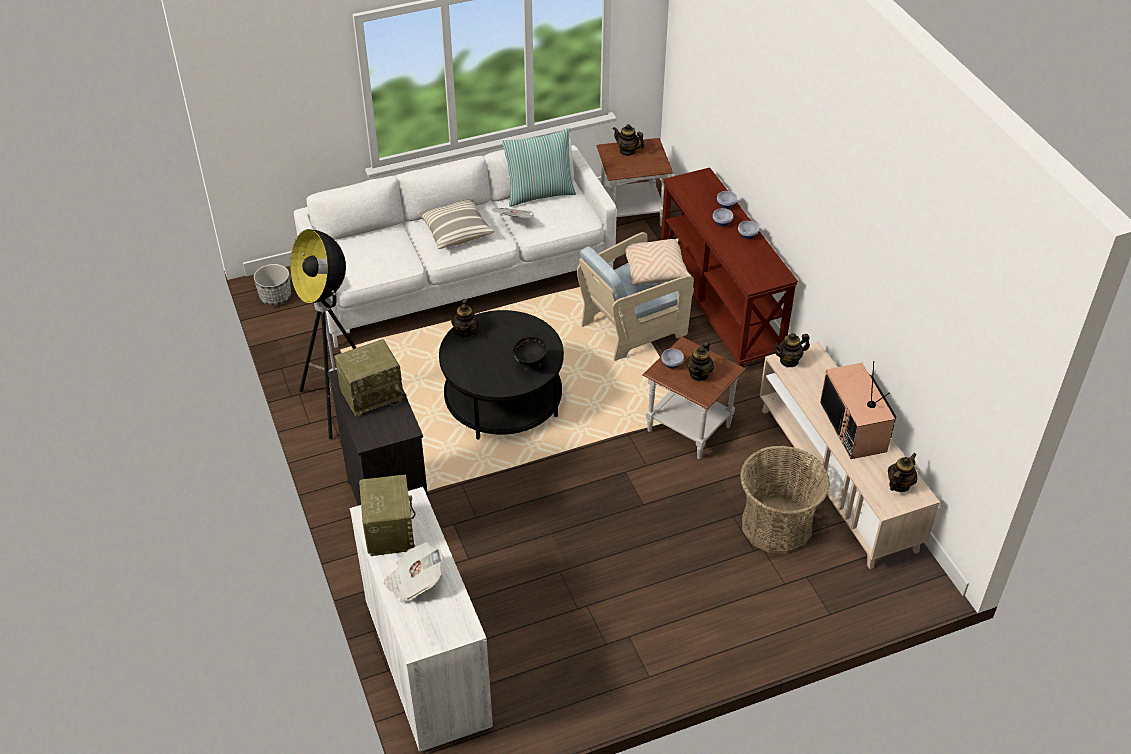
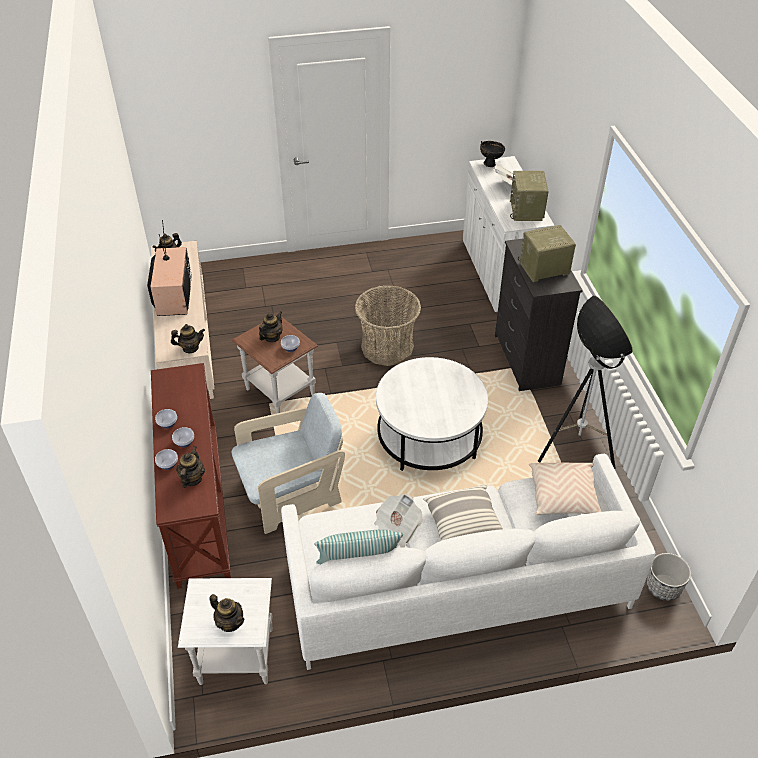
camera: 170 degrees left, 0 degrees up
black coffee table [439,310,564,440] -> white coffee table [376,357,488,471]
teapot [451,299,479,338] -> teapot moved to [176,446,205,488]
black bowl [513,336,547,372] -> black bowl moved to [480,141,505,167]
brown side table [596,138,673,227] -> white side table [178,578,272,685]
beige pillow [625,238,691,285] -> beige pillow moved to [529,462,602,515]
basket [740,445,830,554] -> basket moved to [355,285,421,366]

